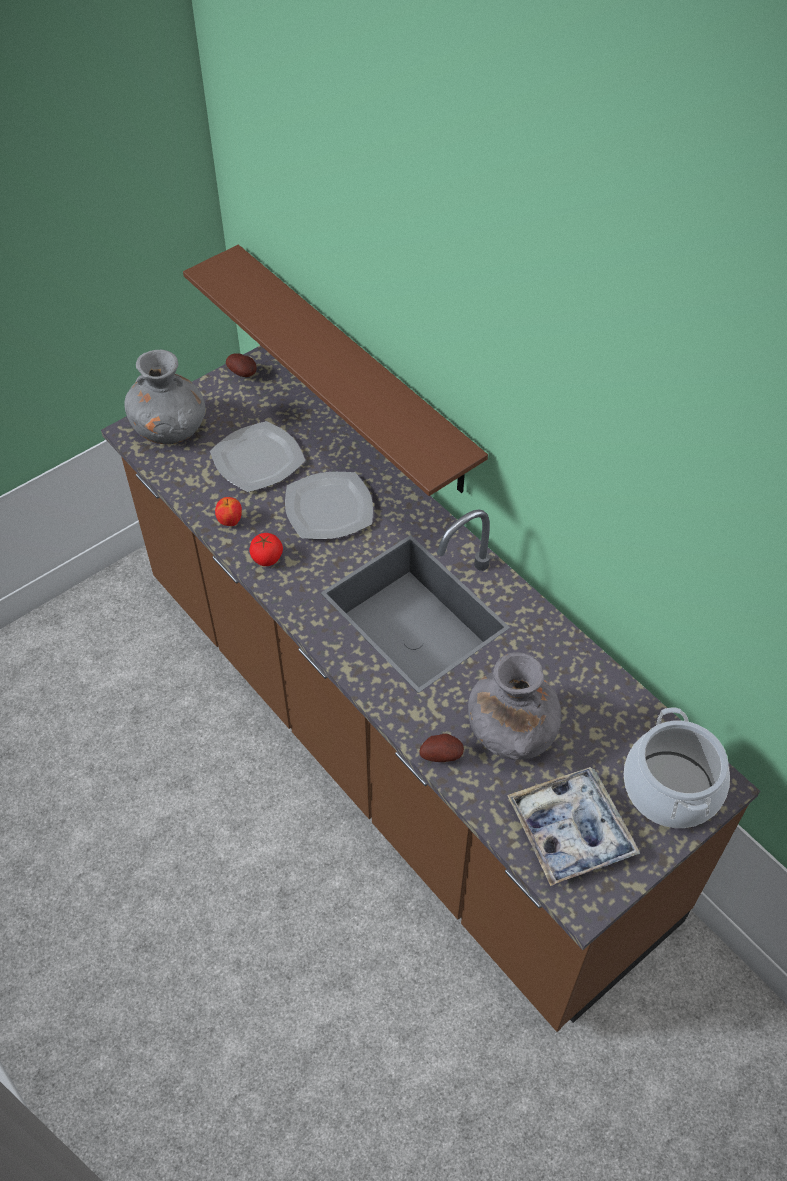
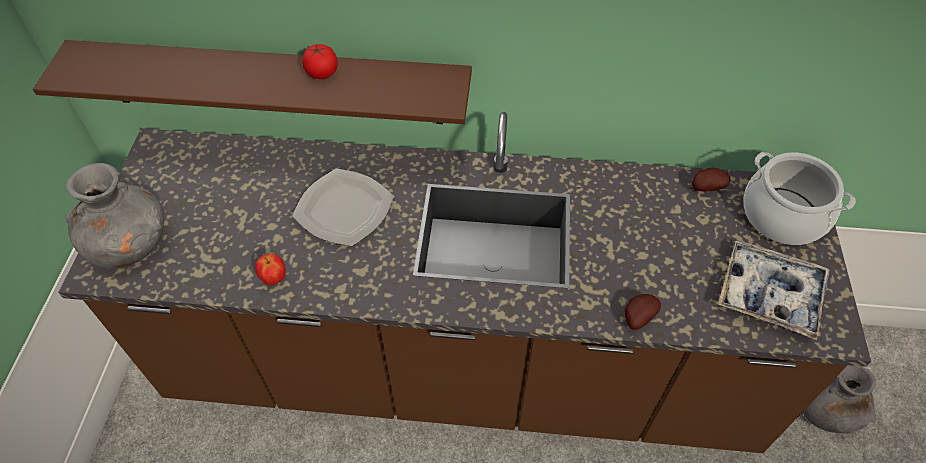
camera: 45 degrees left, 0 degrees up
plate [210,421,305,492] -> none
potato [226,353,257,377] -> potato moved to [692,167,731,191]
tomato [250,533,283,566] -> tomato moved to [302,44,338,79]
grey vase [468,652,561,760] -> grey vase moved to [803,365,876,434]

